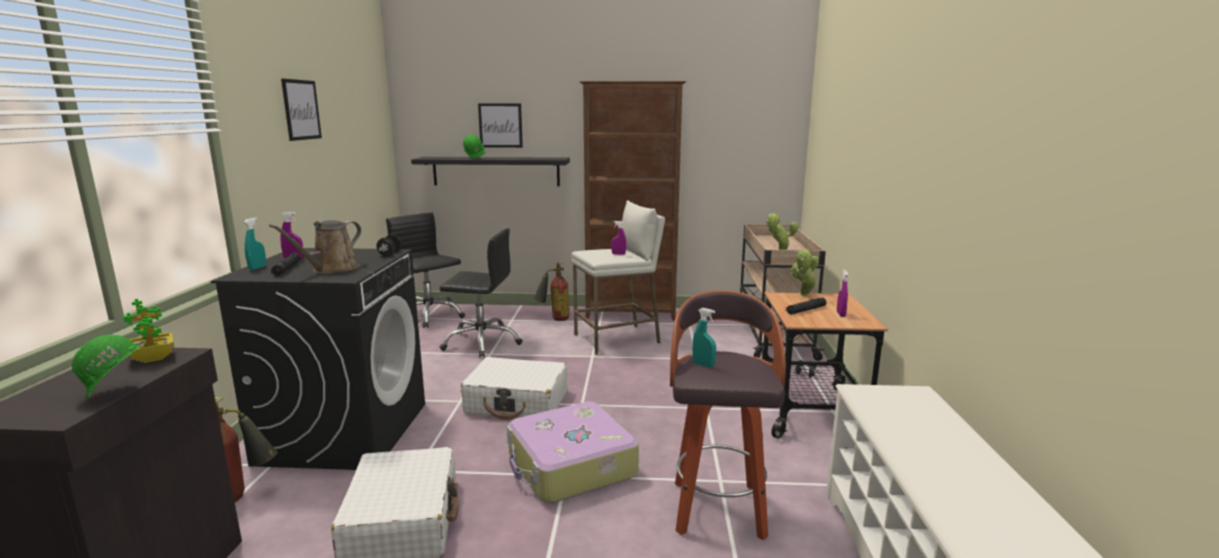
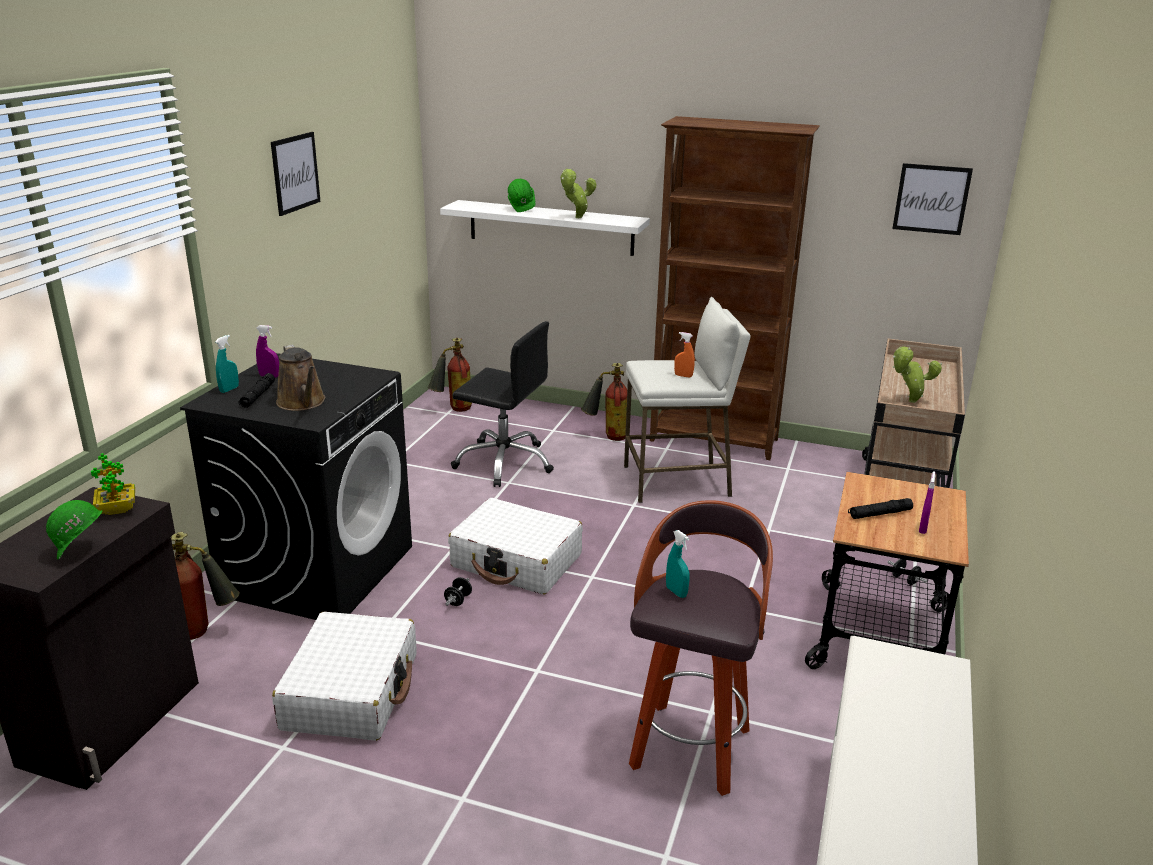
camera: 15 degrees right, 10 degrees up
brown watering can [269,220,361,274] -> brown watering can turned 75 degrees counterclockwise [276,345,325,411]
black dumbbell [376,235,402,256] -> black dumbbell moved to [444,577,472,606]
black office chair [386,212,465,328] -> fire extinguisher [428,338,472,412]
black shelf [411,157,570,186] -> white shelf [440,200,650,256]
picture [478,103,523,148] -> picture moved to [892,163,973,235]
suitcase [507,402,639,503] -> none
purple spray bottle [611,221,626,255] -> orange spray bottle [674,332,695,378]
potted plant [791,249,819,296] -> potted plant moved to [561,169,596,218]

